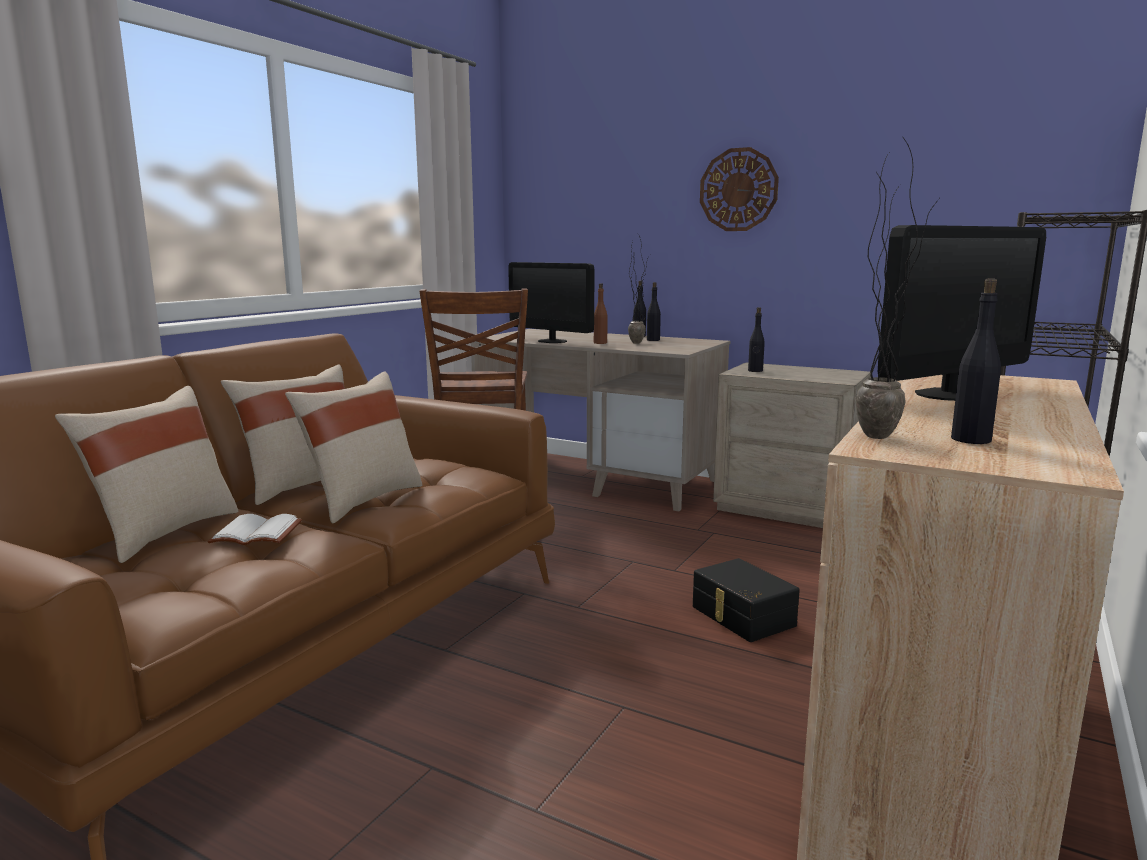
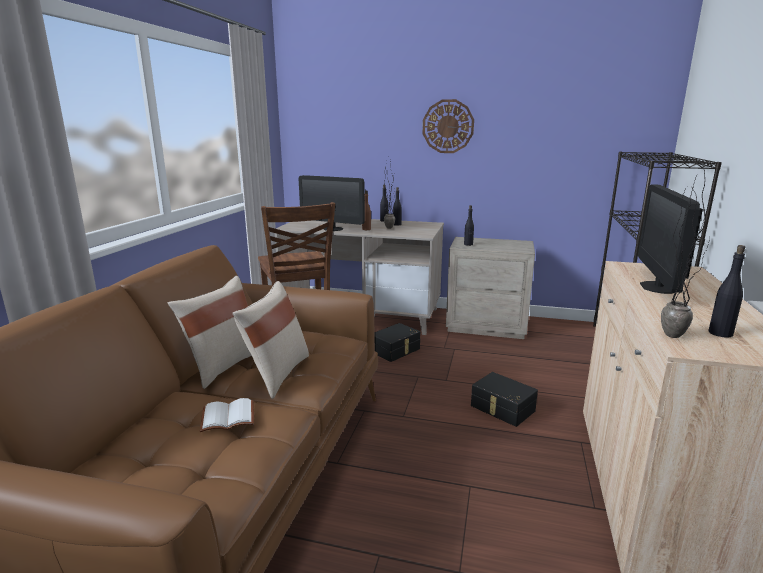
camera: 15 degrees left, 5 degrees up
beige pillow [55,386,239,563] -> none
monitor [878,225,1046,401] -> monitor turned 150 degrees clockwise [638,184,703,294]
none -> black storage box [375,323,420,362]

